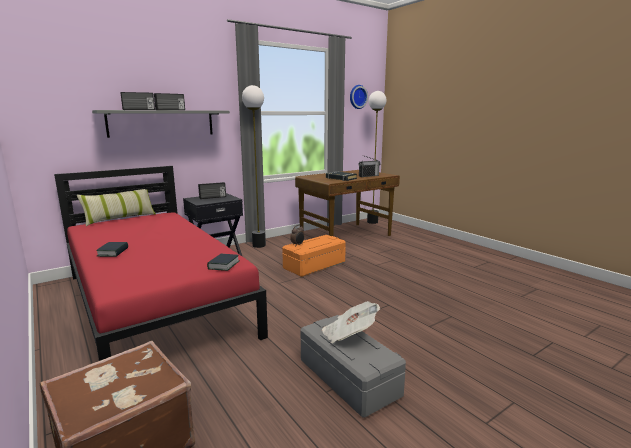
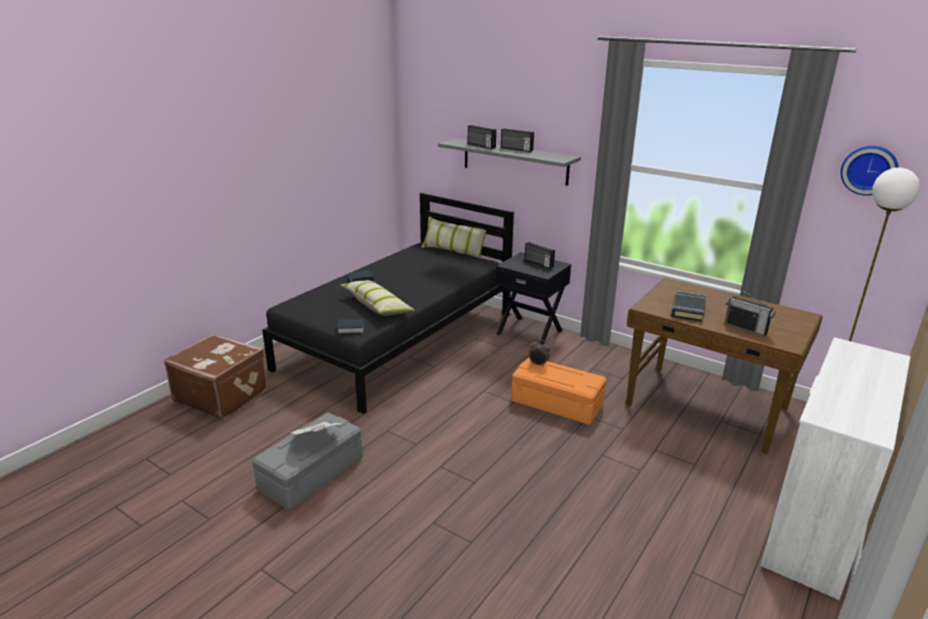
camera: 70 degrees right, 10 degrees up
red bed [54,166,268,361] -> black bed [262,193,514,414]
floor lamp [242,85,266,248] -> none
none -> pillow [341,280,415,316]
none -> white dresser [760,337,910,600]

